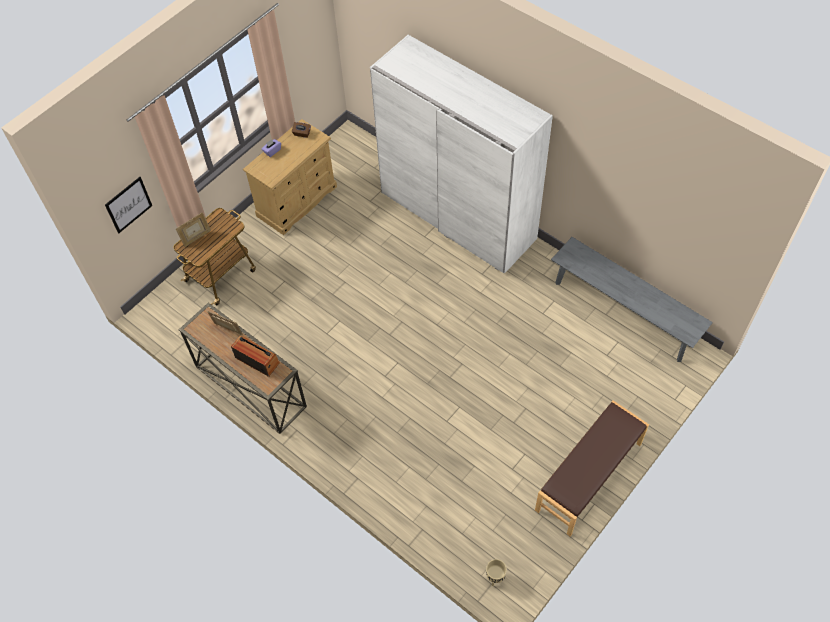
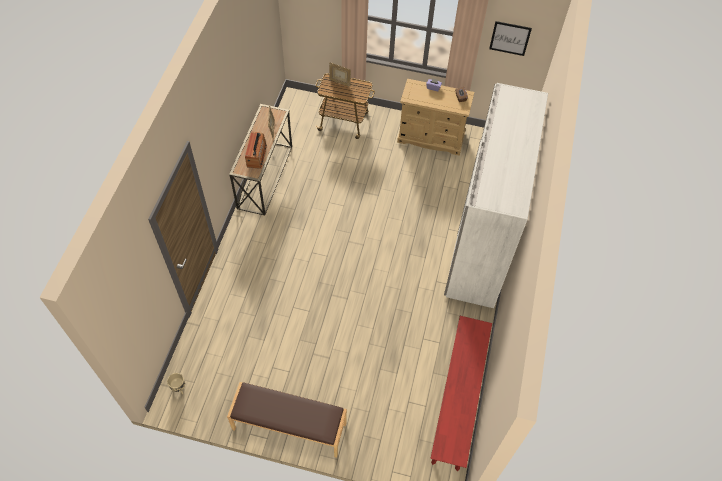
camera: 60 degrees right, 0 degrees up
picture [105,177,152,233] -> picture moved to [489,21,532,56]
grey bench [551,237,713,362] -> red bench [431,316,492,471]

